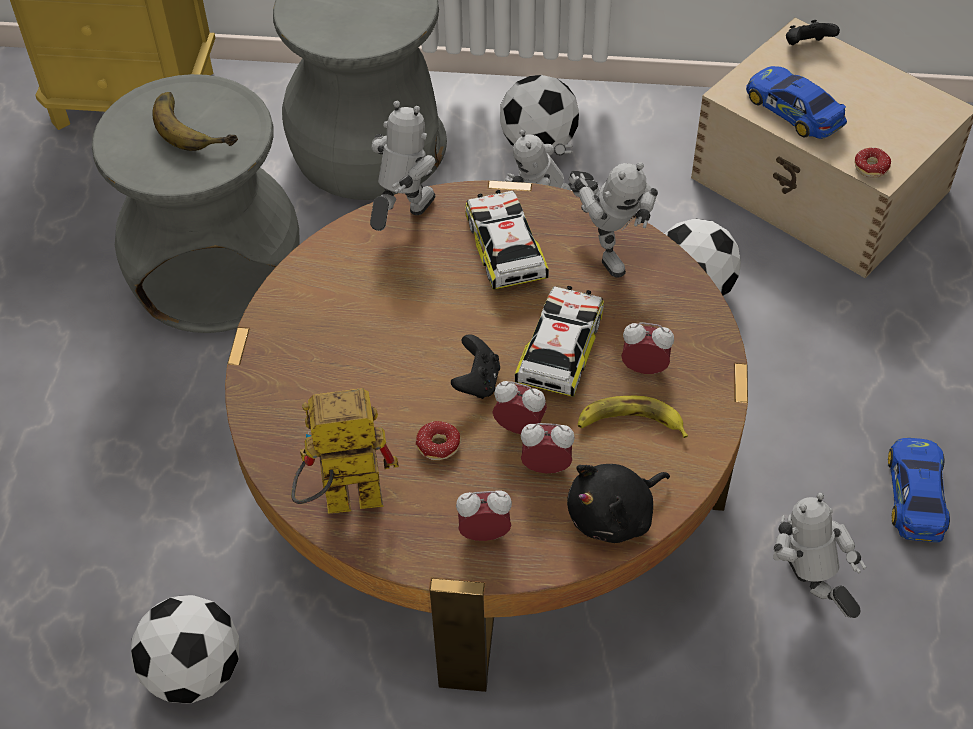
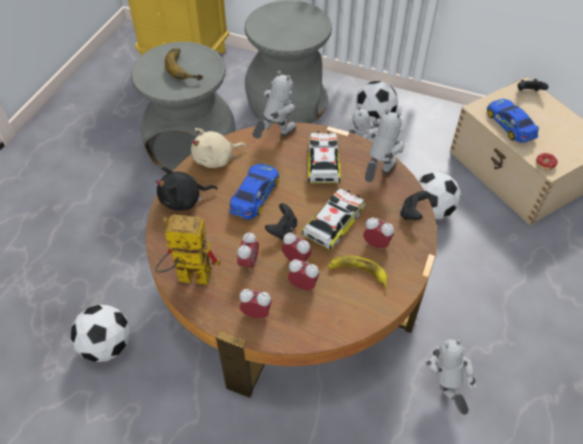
camera: 15 degrees right, 0 degrees up
donut [416,421,461,460] -> alarm clock [237,233,259,273]
black plush toy [567,464,670,543] -> black plush toy moved to [155,167,218,211]
toy robot [570,162,658,277] -> toy robot turned 135 degrees counterclockwise [365,108,405,182]
toy car [888,438,950,542] -> toy car moved to [229,164,279,220]
none -> beige plush toy [191,128,246,168]
none -> black game controller [400,191,430,220]

